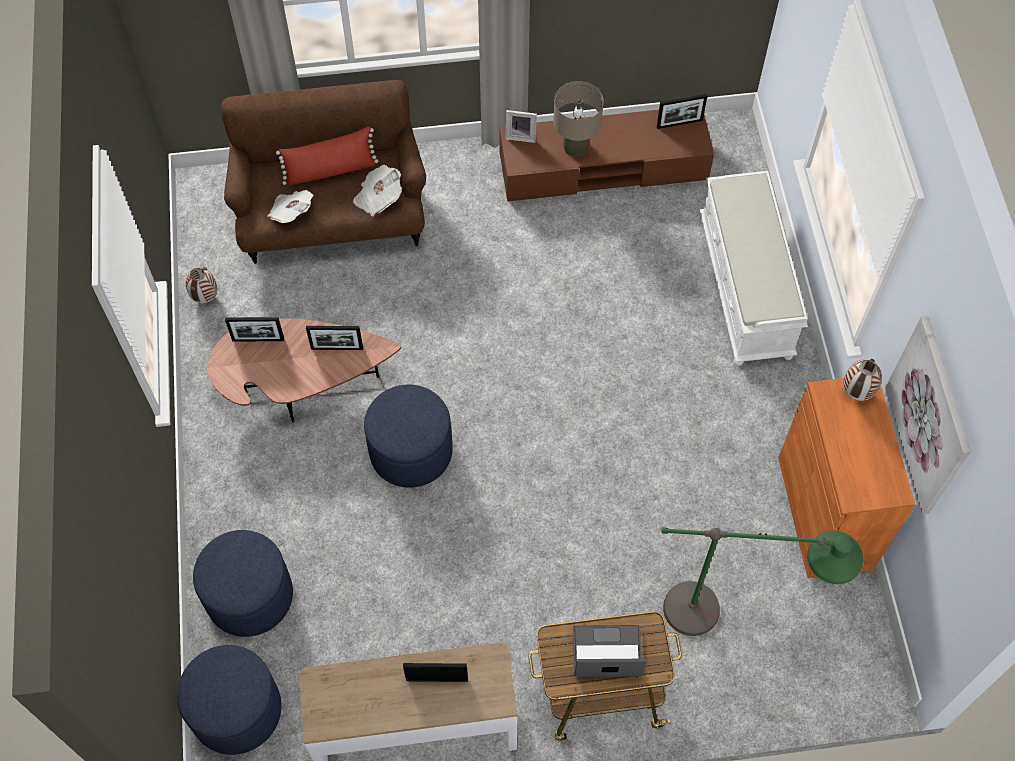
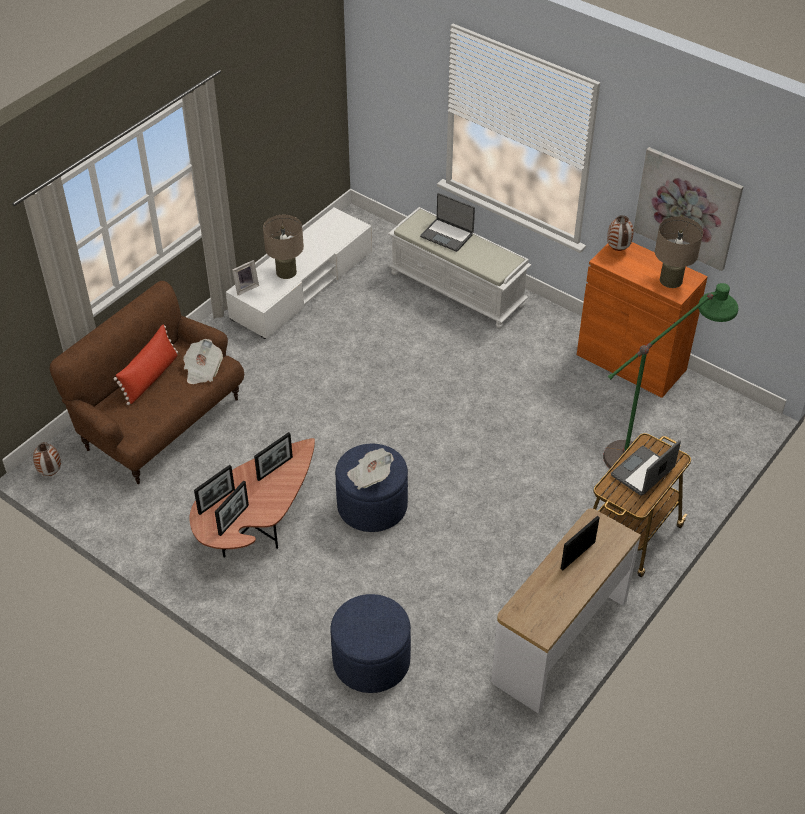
camera: 45 degrees left, 15 degrees down
blue ottoman [177,645,282,755] -> none
vase [186,267,217,304] -> vase moved to [33,442,61,476]
newspaper [267,190,314,223] -> newspaper moved to [347,448,394,490]
brown tv stand [499,110,714,201] -> white tv stand [226,207,372,339]
picture frame [657,94,707,129] -> picture frame moved to [215,481,249,536]
none -> laptop [420,193,475,252]
none -> beige table lamp [655,216,703,288]

